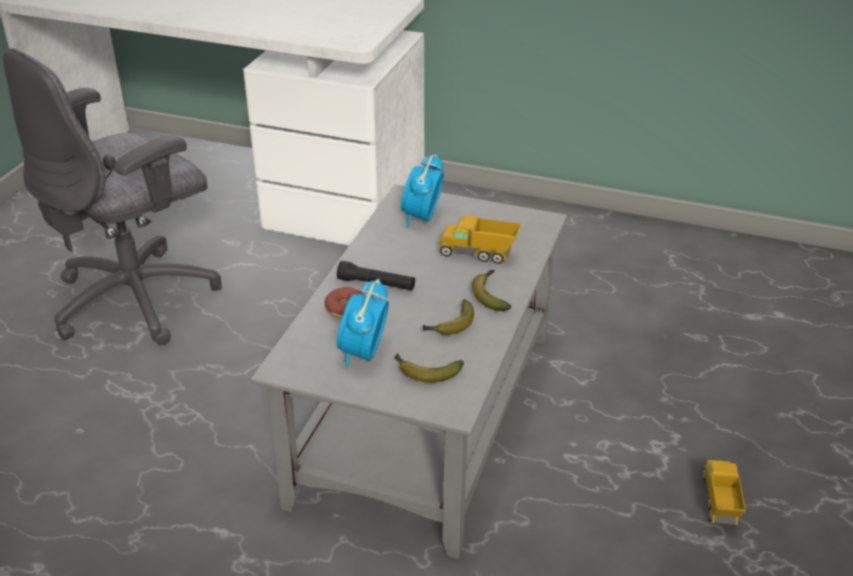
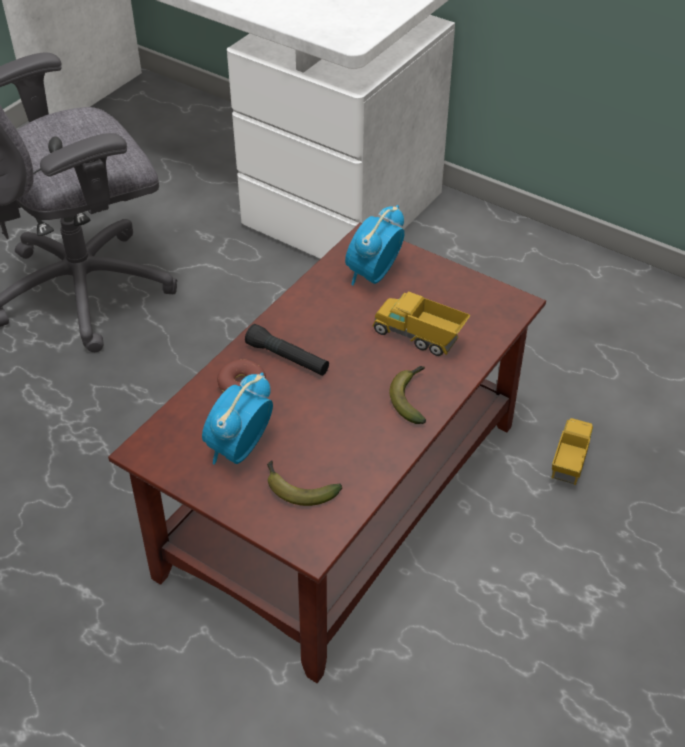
camera: 15 degrees right, 10 degrees up
grey coffee table [251,184,567,559] -> brown coffee table [108,223,546,683]
banana [423,299,474,335] -> none
toy truck [703,460,746,525] -> toy truck moved to [551,418,593,485]

